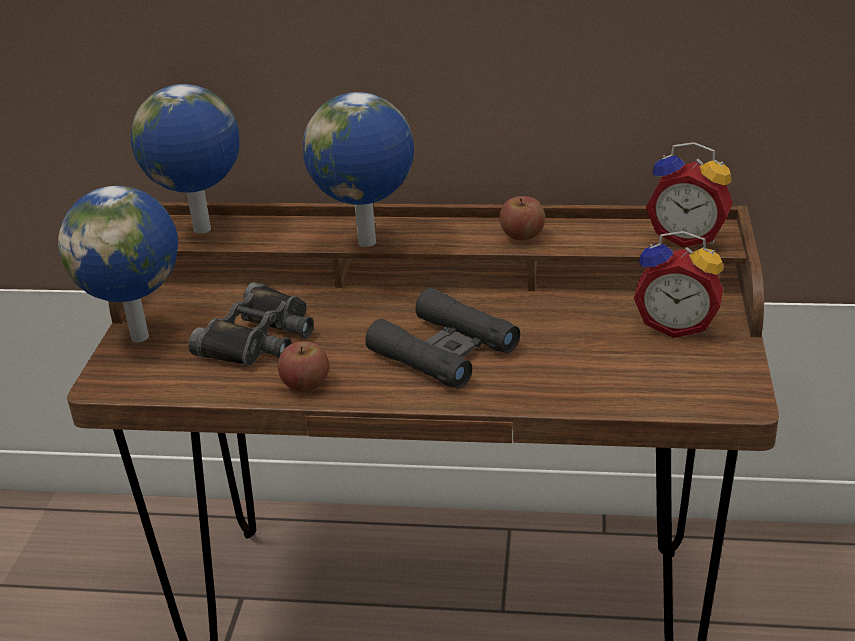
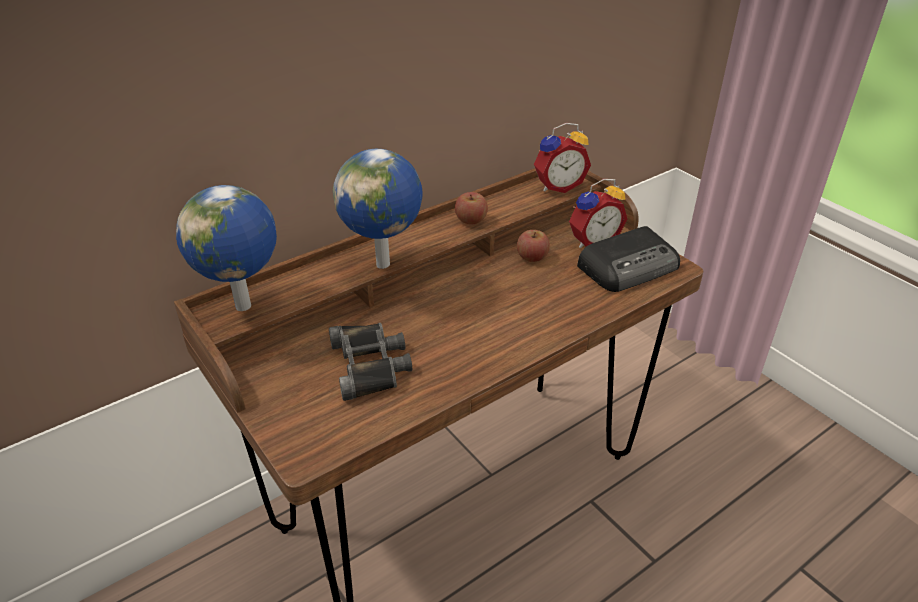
camera: 45 degrees left, 5 degrees up
globe [58,186,178,342] -> none
apple [278,341,329,392] -> apple moved to [517,230,550,262]
black binoculars [365,288,520,389] -> none
none -> radio [577,226,680,292]

